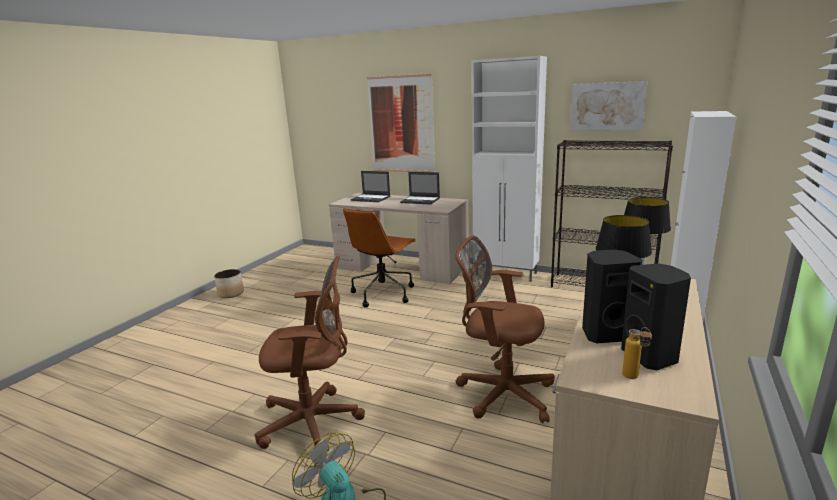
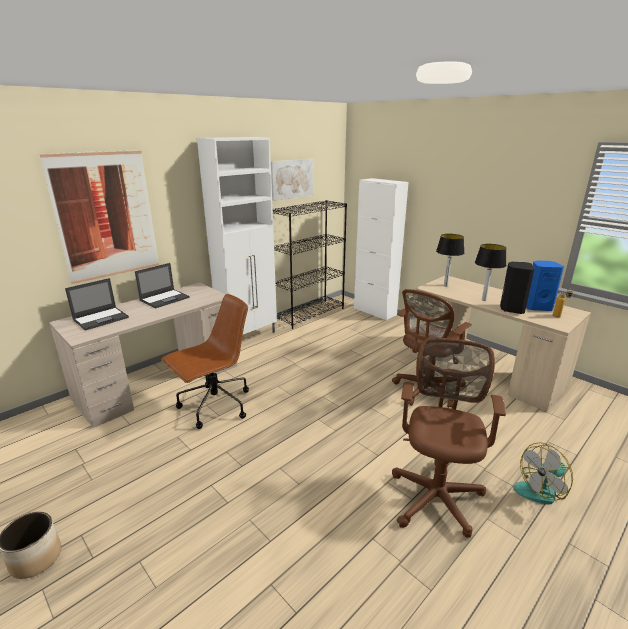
camera: 70 degrees left, 5 degrees up
brown office chair [343,208,417,308] -> brown office chair turned 90 degrees counterclockwise [161,294,249,429]
black speaker [621,263,691,370] -> blue speaker [526,261,564,311]

